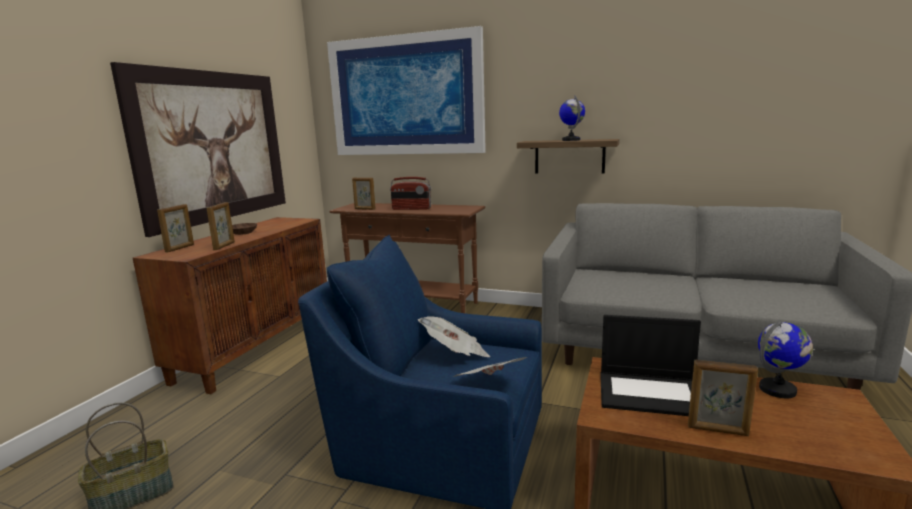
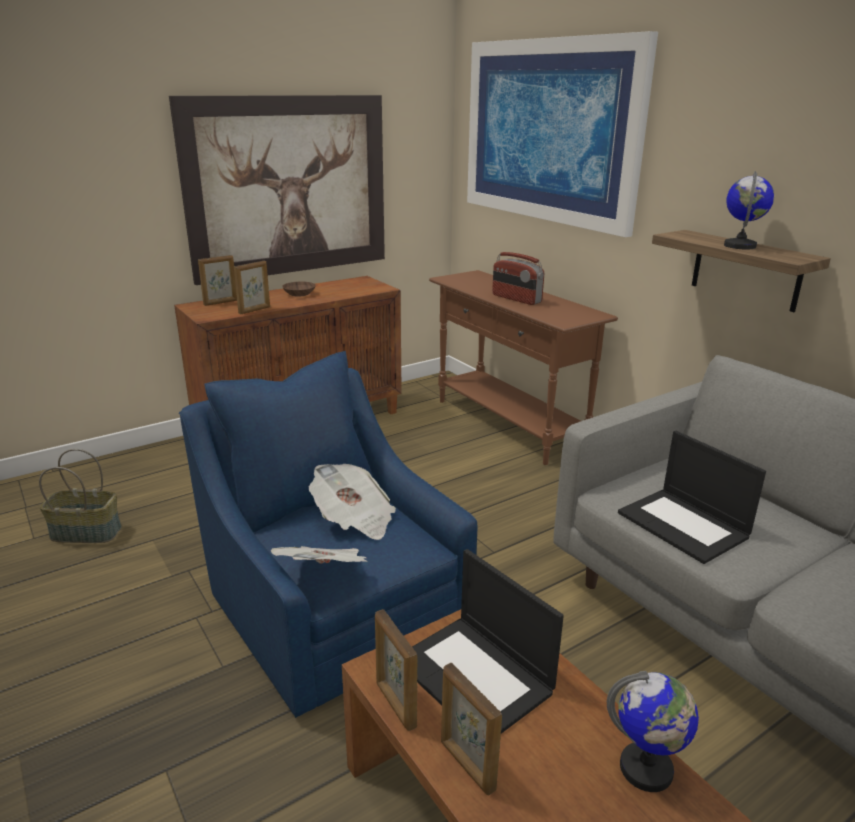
camera: 35 degrees right, 10 degrees up
picture frame [352,178,376,210] -> picture frame moved to [375,609,418,731]
none -> laptop [618,431,766,564]

